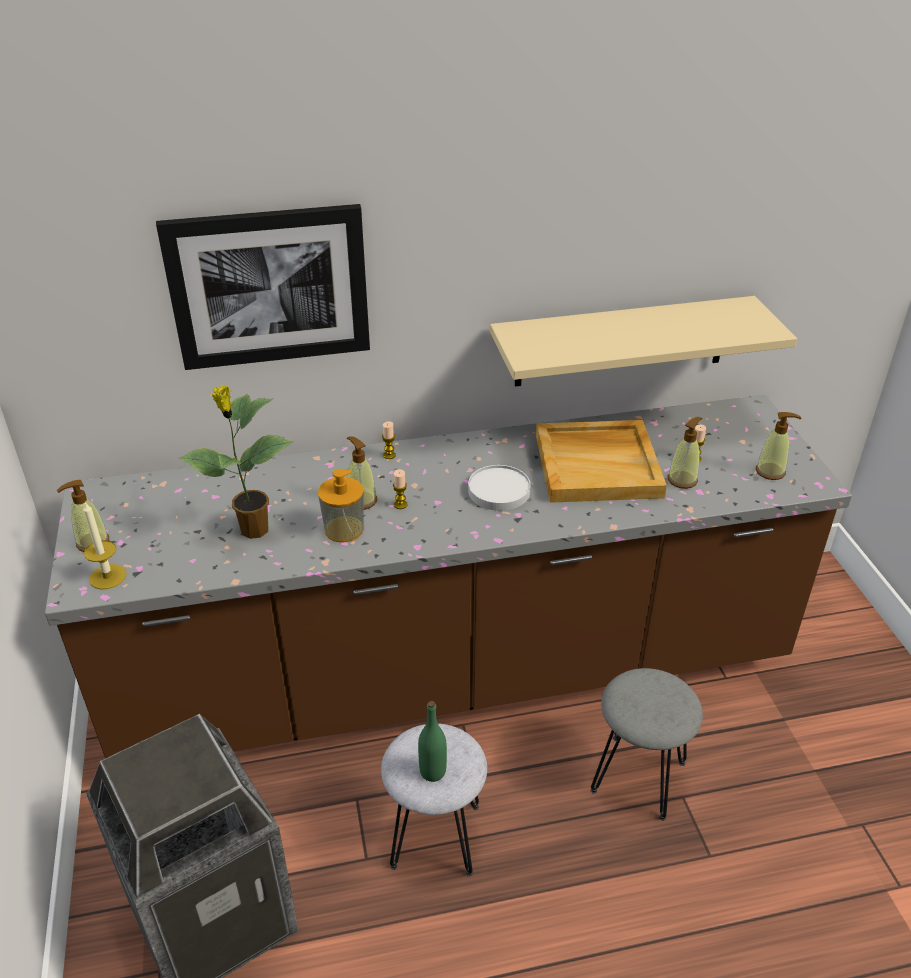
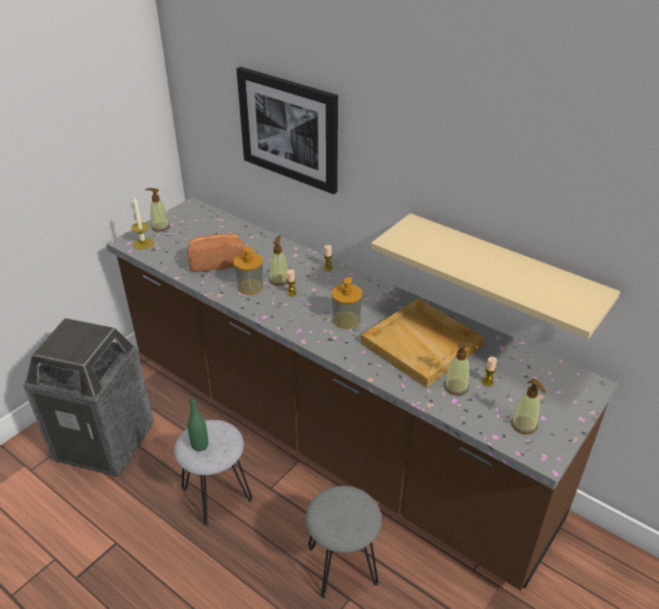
camera: 50 degrees right, 0 degrees up
potted plant [178,385,294,539] -> bread [188,233,245,272]
white plate [468,465,531,511] -> soap dispenser [331,277,363,329]

